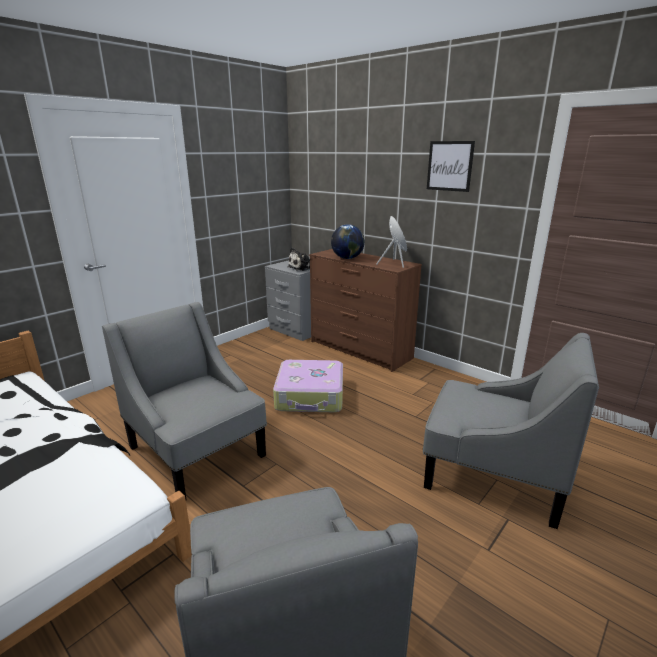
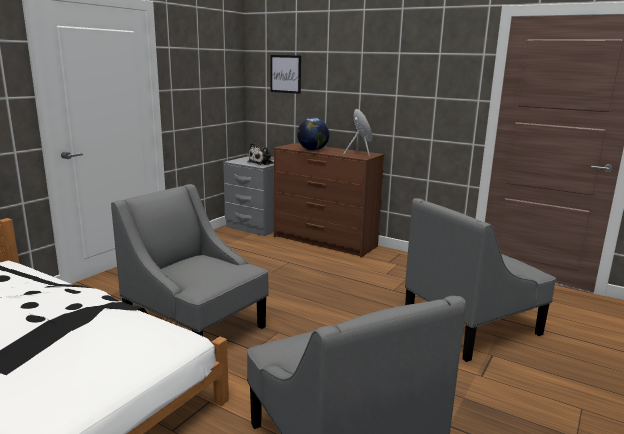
camera: 10 degrees left, 5 degrees down
suitcase [273,360,343,412] -> none
grey armchair [423,333,599,529] -> grey armchair turned 135 degrees clockwise [405,198,556,362]
picture [427,141,475,192] -> picture moved to [270,55,301,94]

